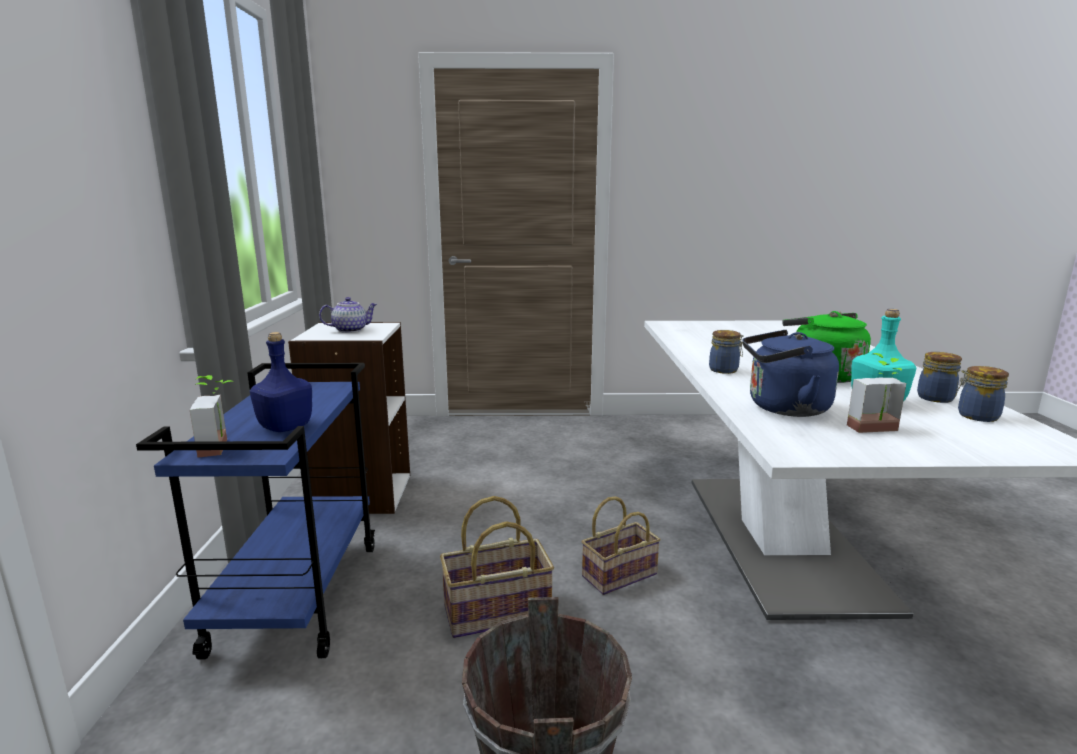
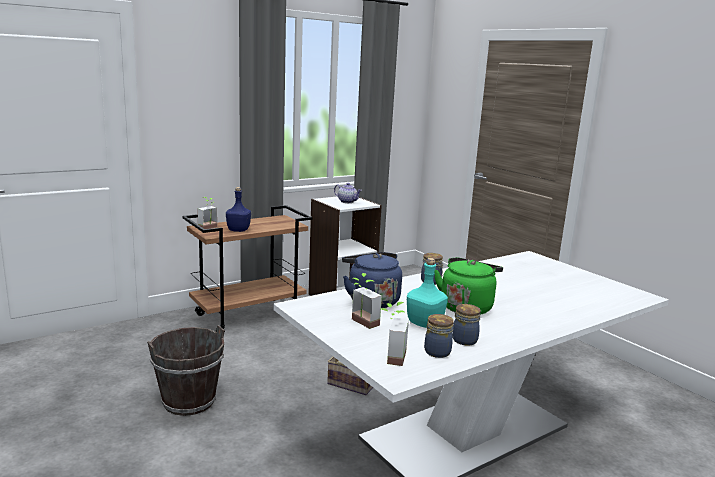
camera: 55 degrees right, 0 degrees up
blue cart [136,363,375,660] -> brown cart [182,205,313,333]
basket [440,496,554,638] -> none
none -> potted plant [381,302,409,366]

